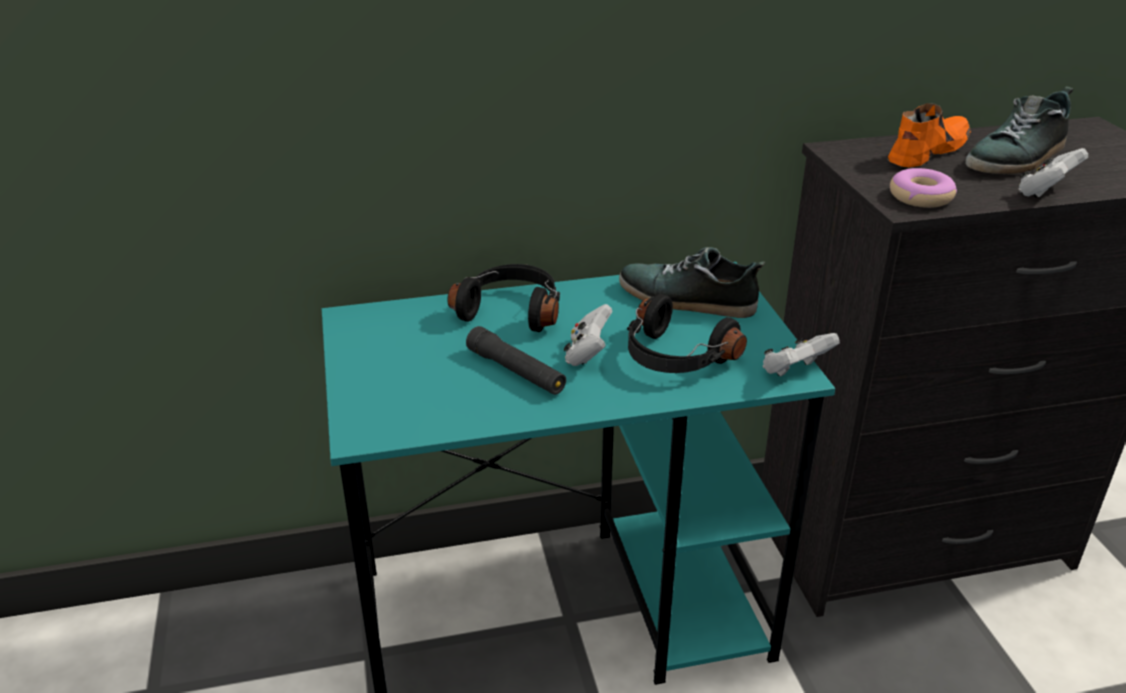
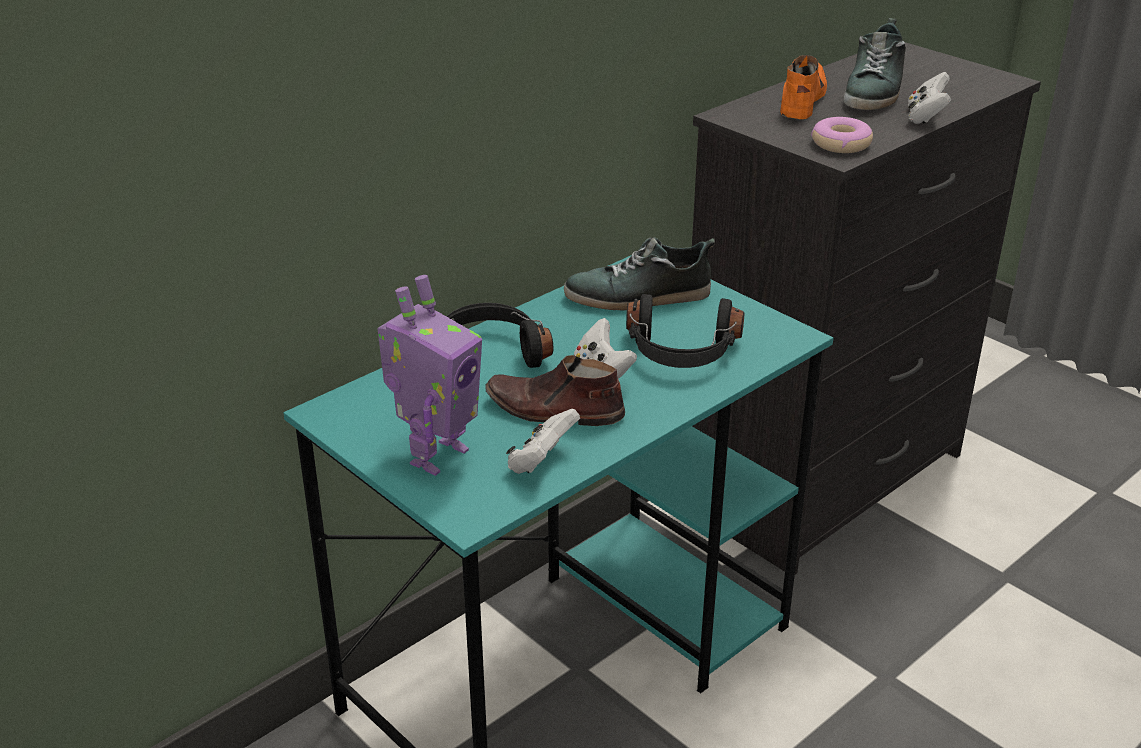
camera: 30 degrees left, 0 degrees up
black flashlight [466,326,566,395] -> brown shoe [486,355,625,426]
white game controller [763,333,840,376] -> white game controller moved to [506,409,580,474]
none -> toy robot [377,275,482,476]

